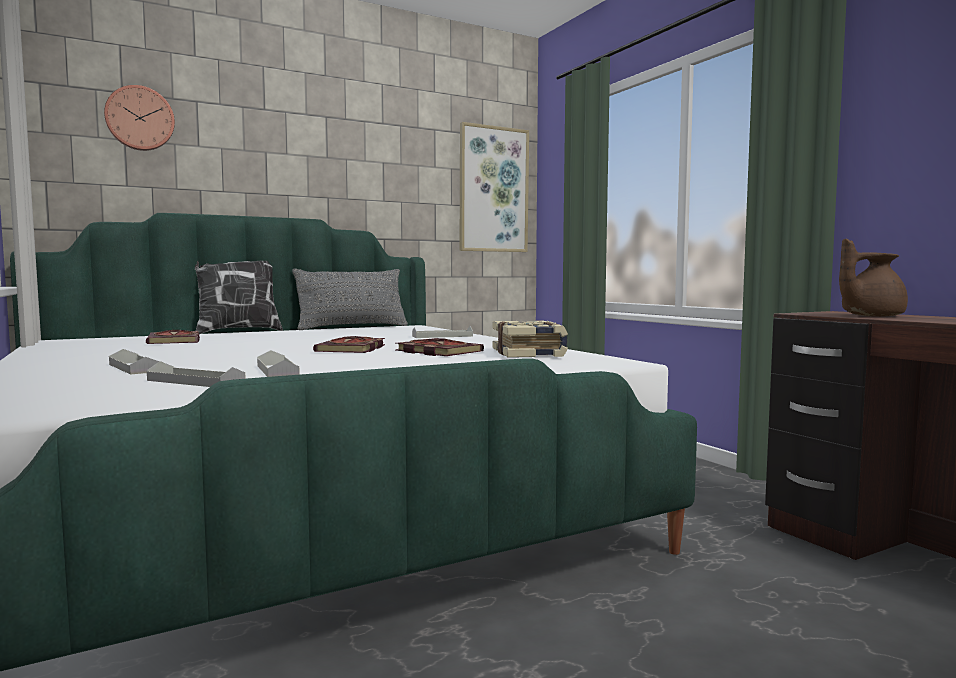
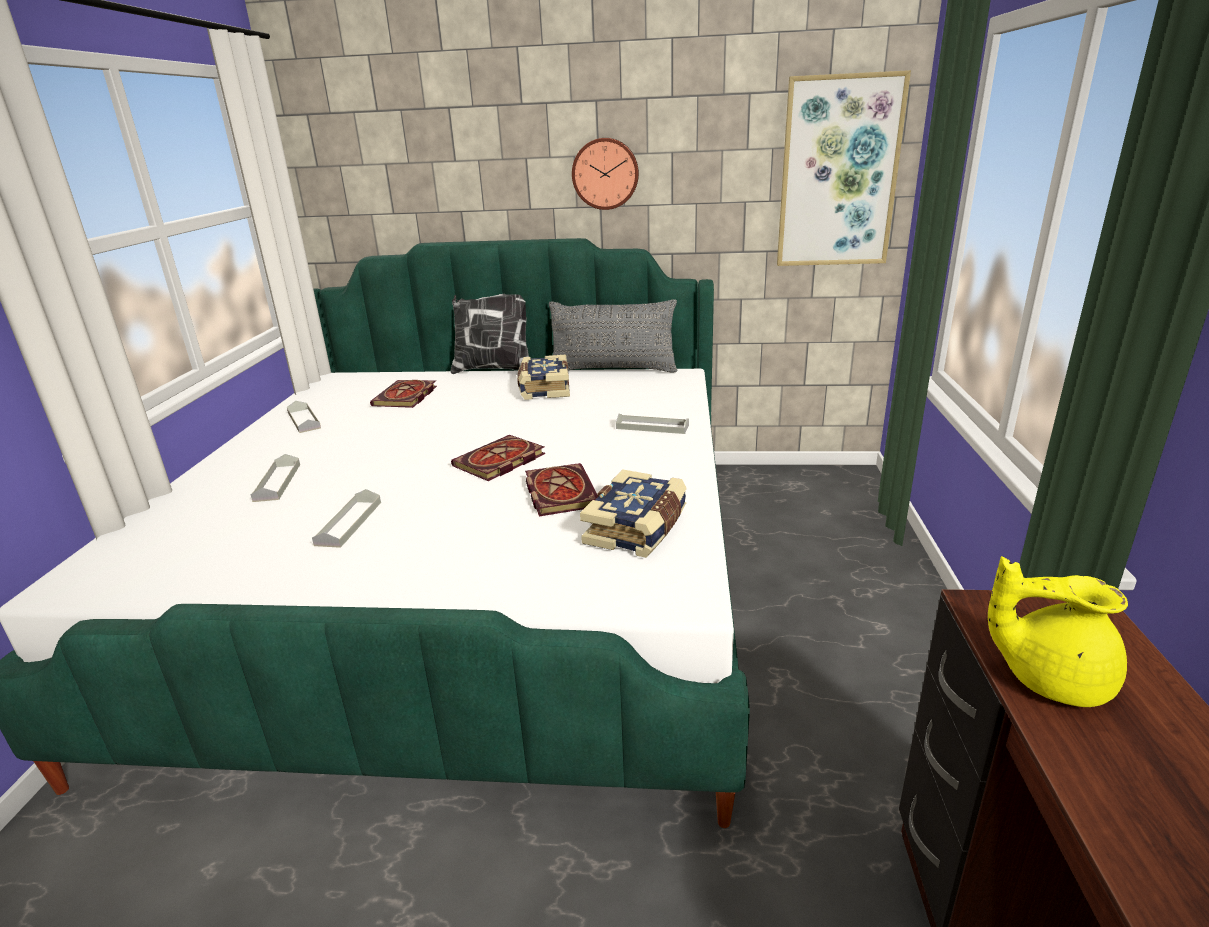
camera: 35 degrees right, 20 degrees up
wall clock [104,85,175,151] -> wall clock moved to [572,138,639,210]
grey tray [147,361,246,387] -> grey tray moved to [287,401,321,433]
brown teapot [839,239,908,317] -> yellow teapot [988,556,1128,707]
none -> book [517,355,570,400]

